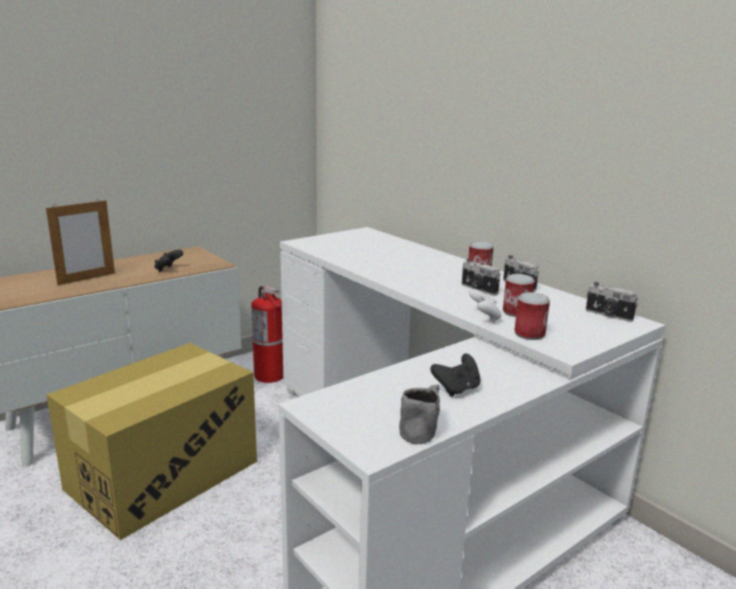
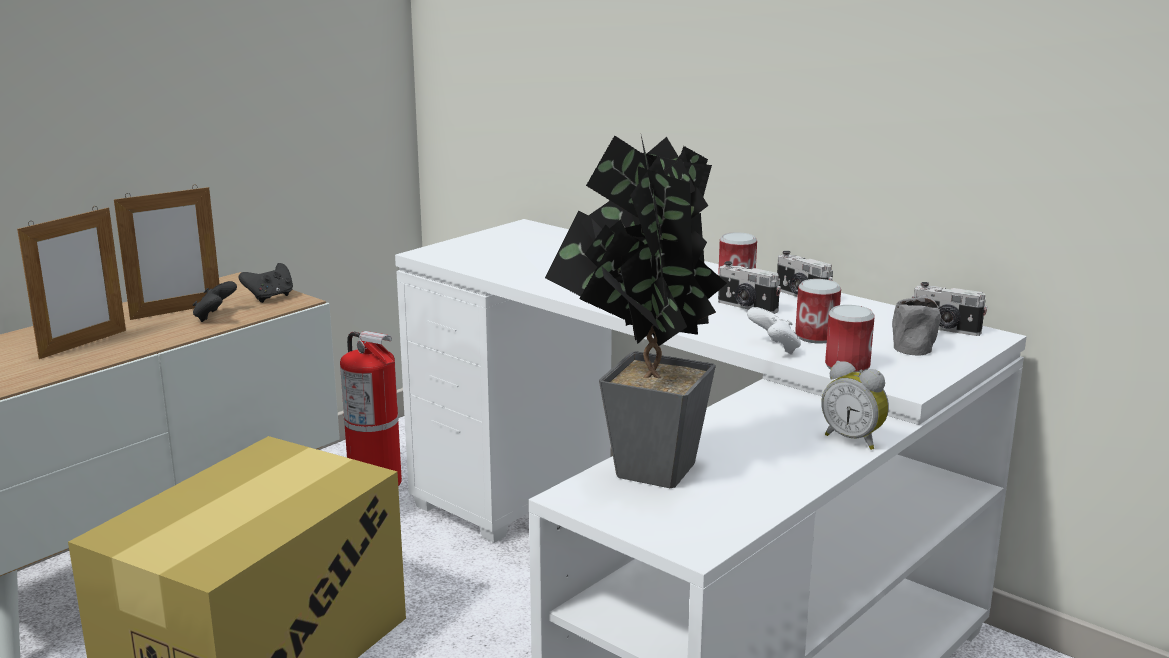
camera: 10 degrees left, 0 degrees up
grey mug [399,384,440,444] -> grey mug moved to [892,295,941,356]
black game controller [430,354,481,397] -> black game controller moved to [239,263,293,303]
none -> picture frame [114,185,219,320]
none -> potted plant [545,135,727,488]
none -> alarm clock [821,361,889,450]

